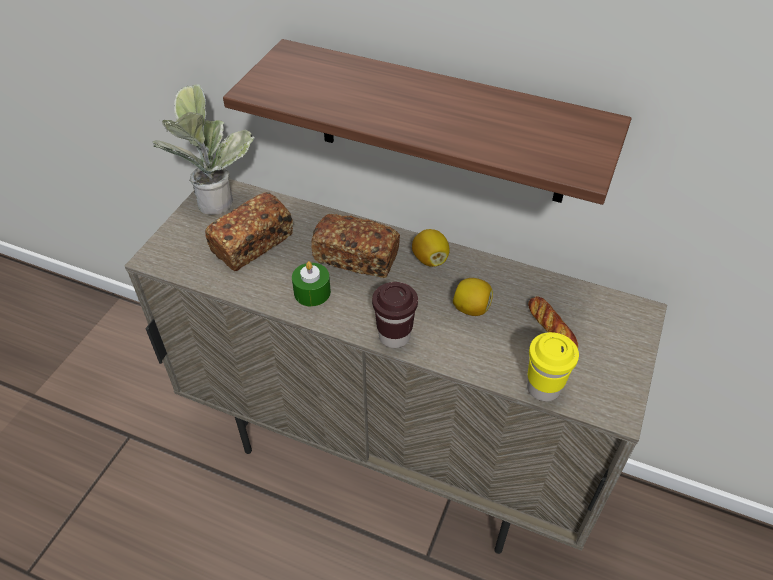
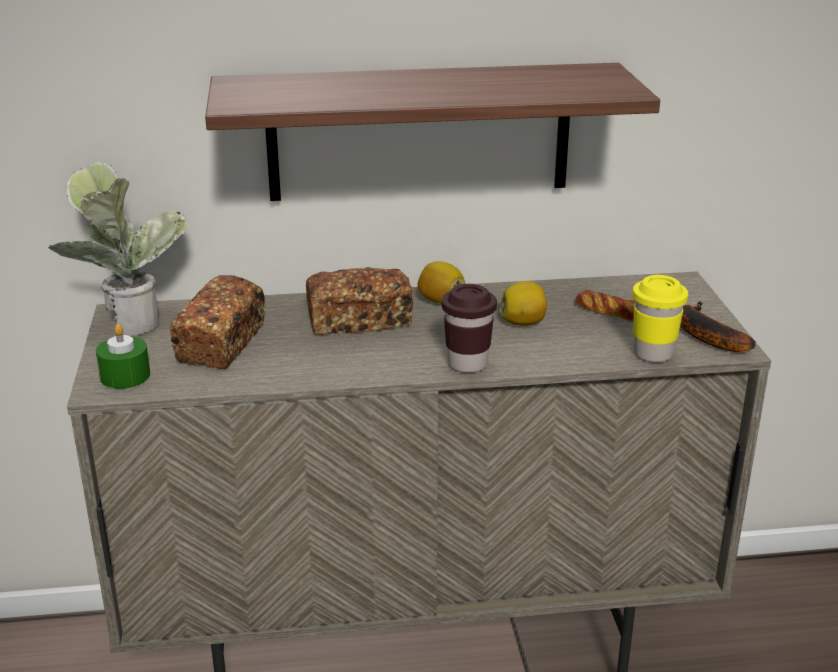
camera: 30 degrees left, 20 degrees down
green candle [292,261,331,307] -> green candle moved to [96,324,150,389]
none -> banana [680,301,756,352]

